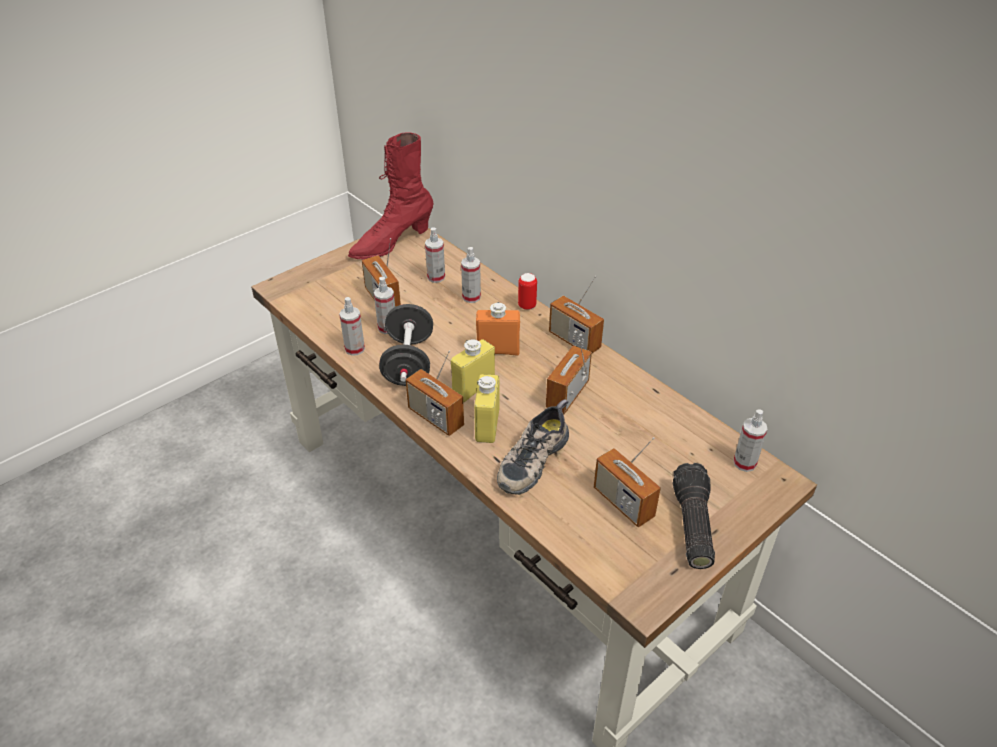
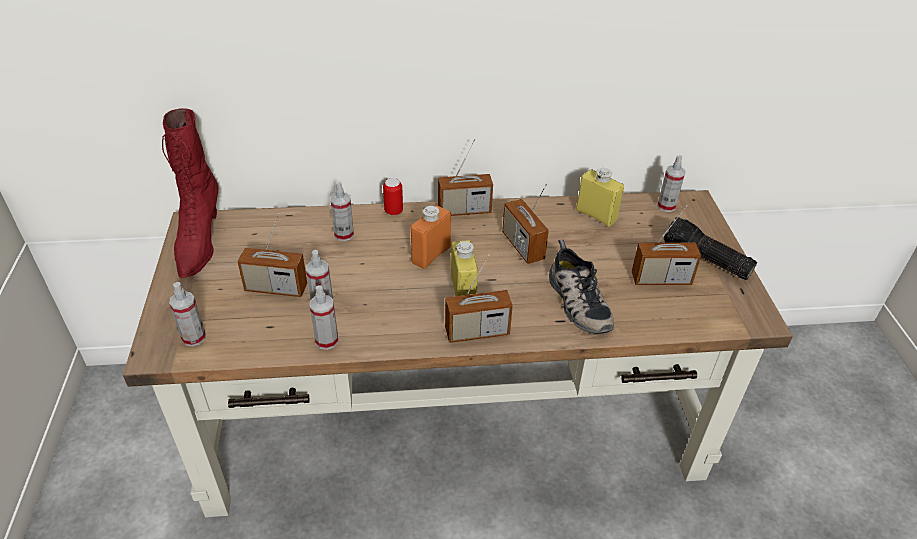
camera: 55 degrees left, 0 degrees up
black dumbbell [379,304,433,386] -> none
spray bottle [425,227,445,283] -> spray bottle moved to [169,282,206,347]
yellow bottle [474,374,500,443] -> yellow bottle moved to [576,168,624,227]

